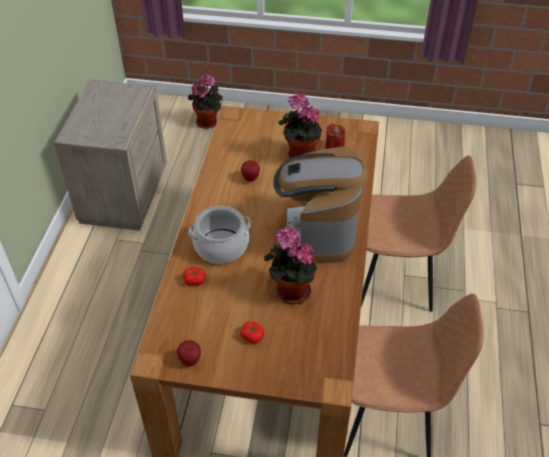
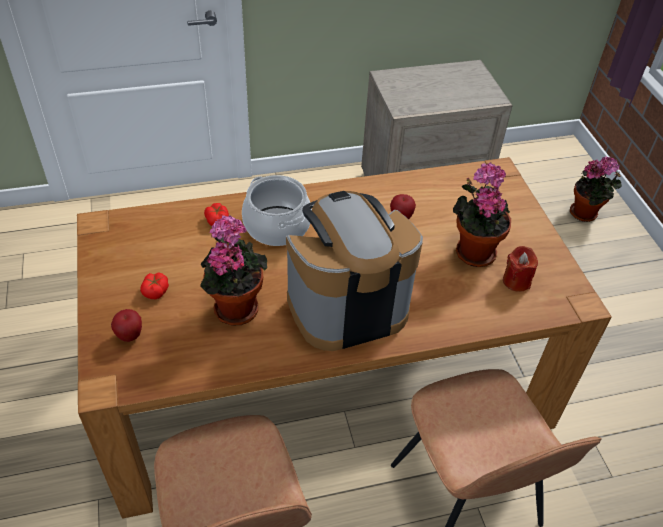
camera: 65 degrees right, 0 degrees up
apple [177,340,201,366] -> apple moved to [111,309,142,342]

